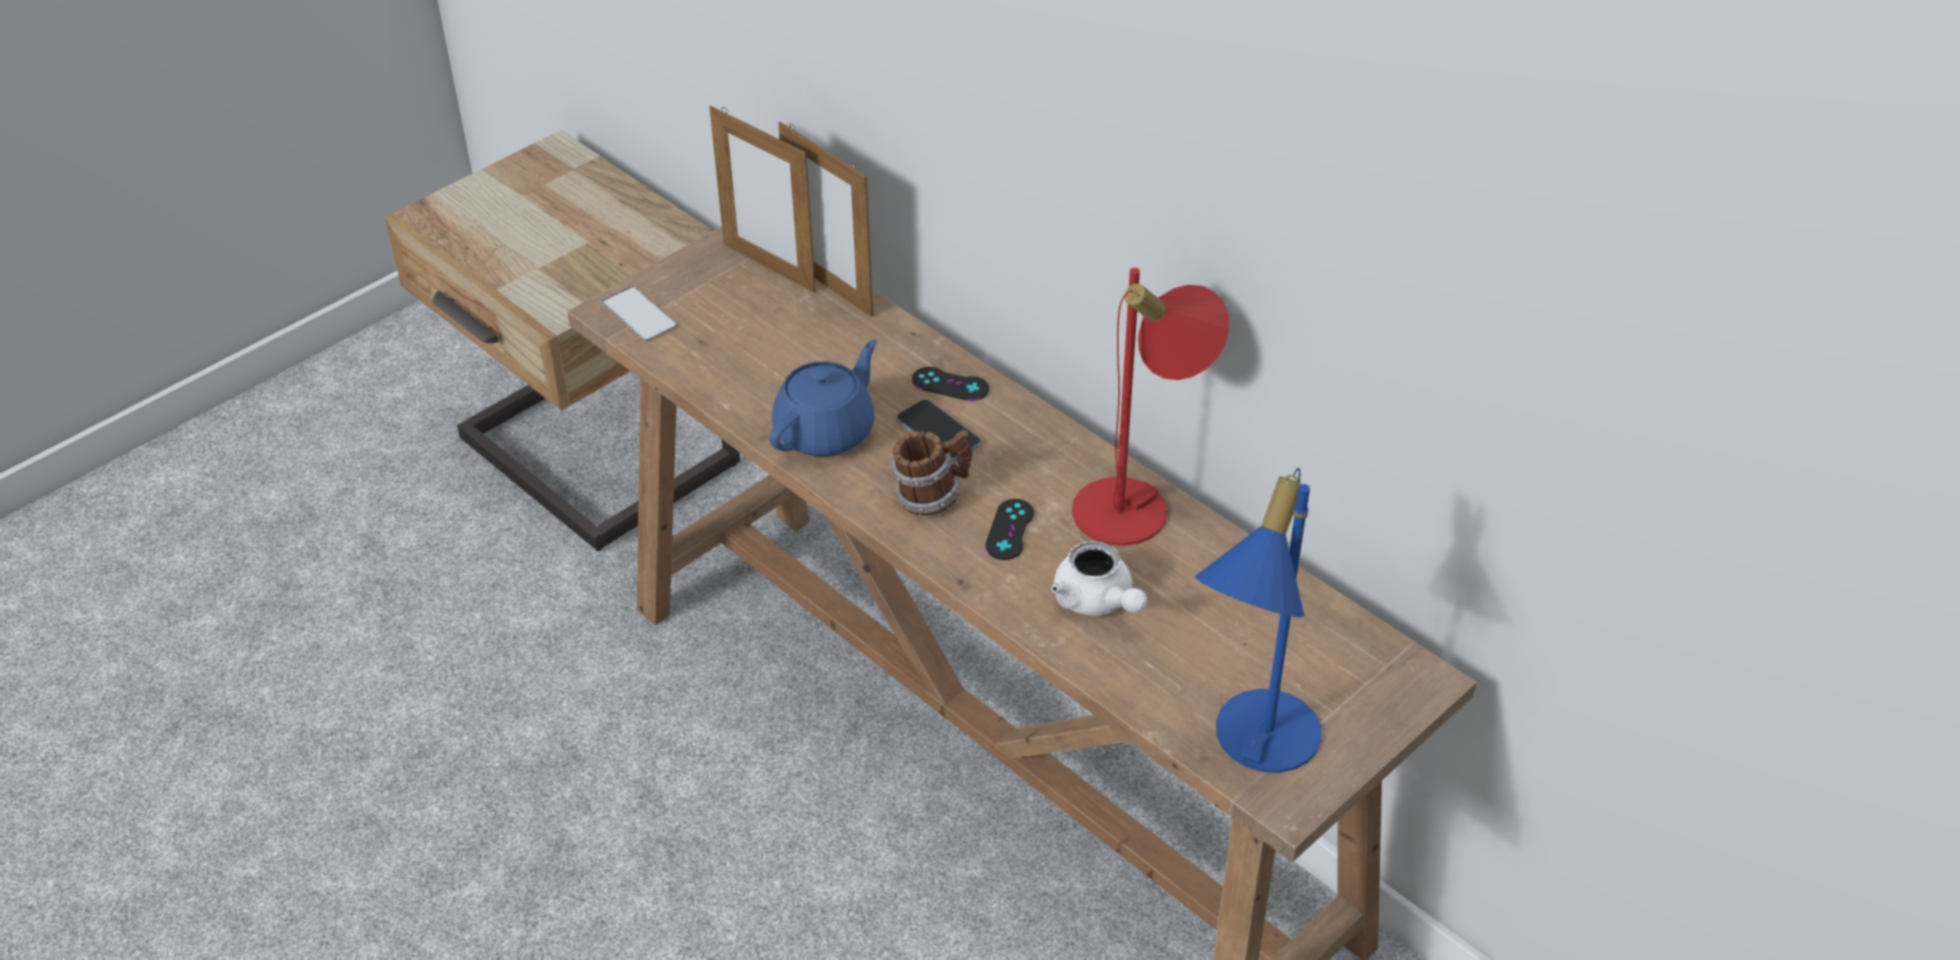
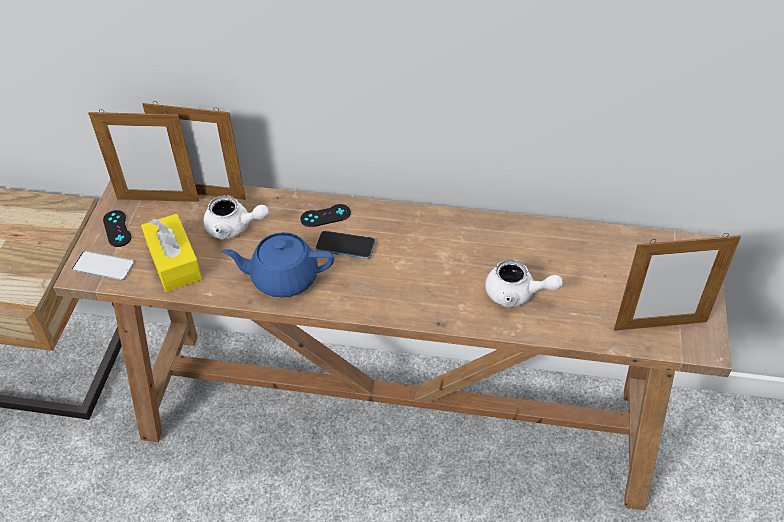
camera: 35 degrees left, 5 degrees up
blue teapot [769,339,877,457] -> blue teapot turned 90 degrees counterclockwise [222,232,334,298]
mug [890,430,972,516] -> none
black game controller [985,499,1034,560] -> black game controller moved to [103,210,132,247]
red table lamp [1072,268,1229,546] -> none
blue table lamp [1195,468,1322,773] -> picture frame [614,233,741,331]
none -> yellow tissue box [141,214,202,292]
none -> white teapot [203,195,269,239]

